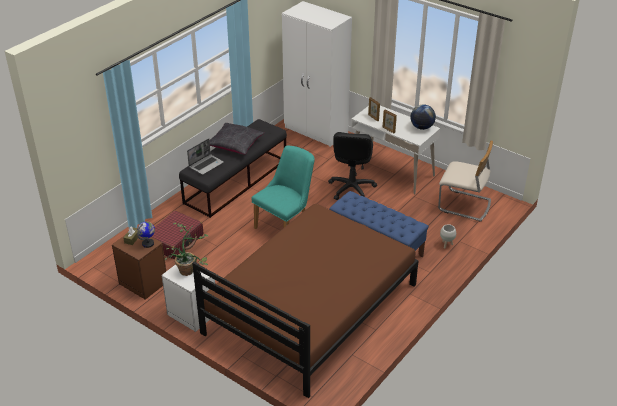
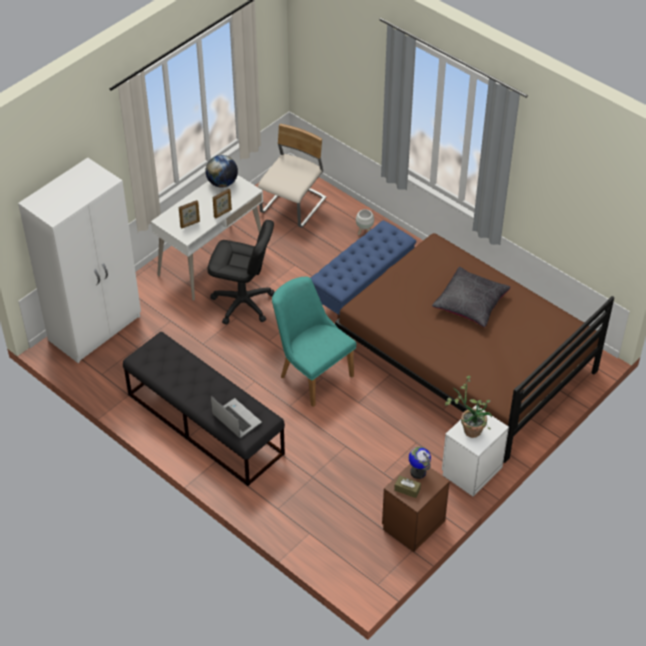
camera: 85 degrees left, 10 degrees up
red suitcase [152,211,203,259] -> none
black pillow [209,123,264,154] -> black pillow moved to [432,267,510,327]

